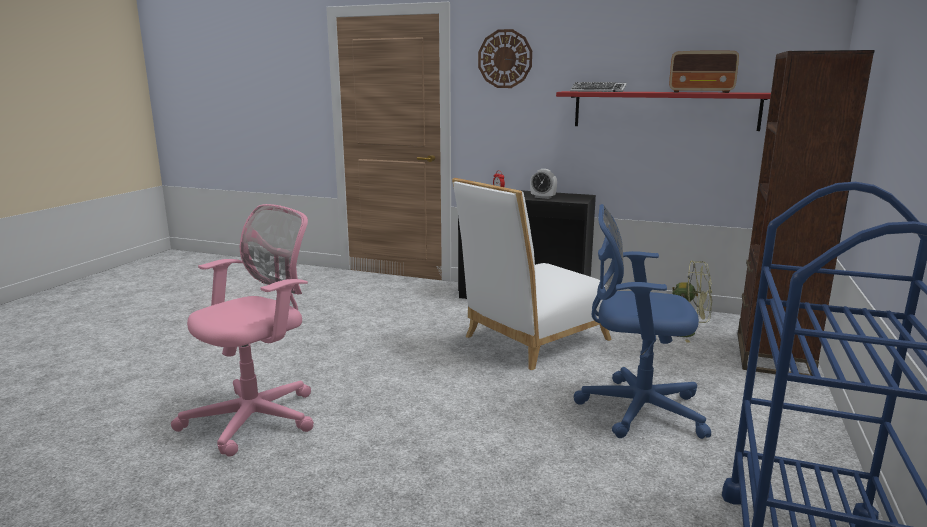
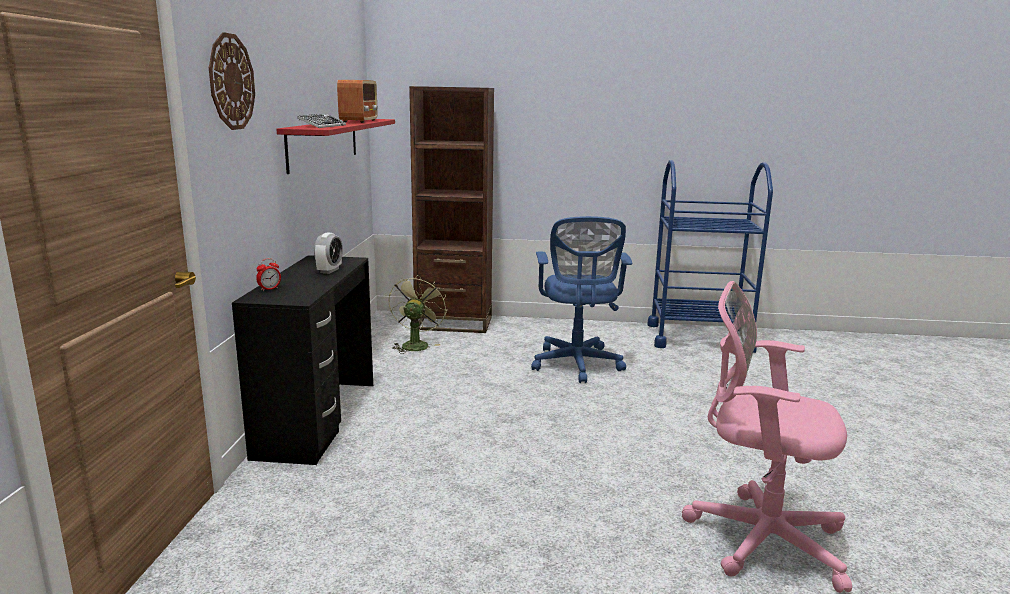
camera: 105 degrees left, 0 degrees up
white chair [452,178,612,370] -> none

